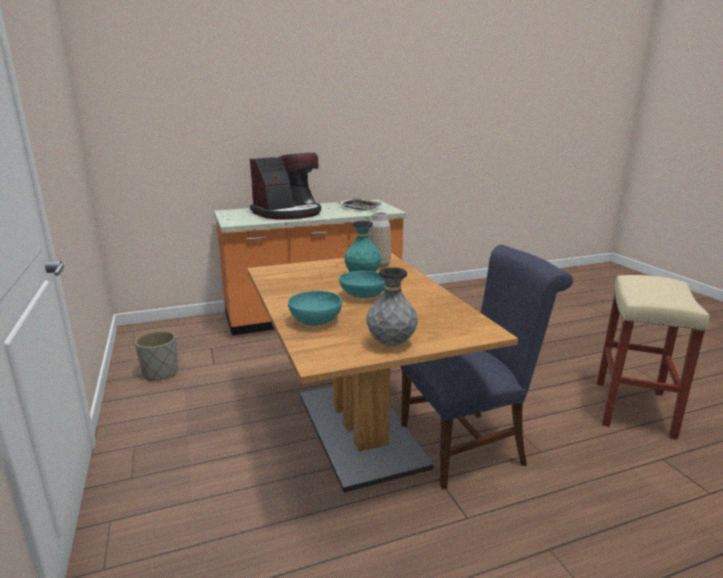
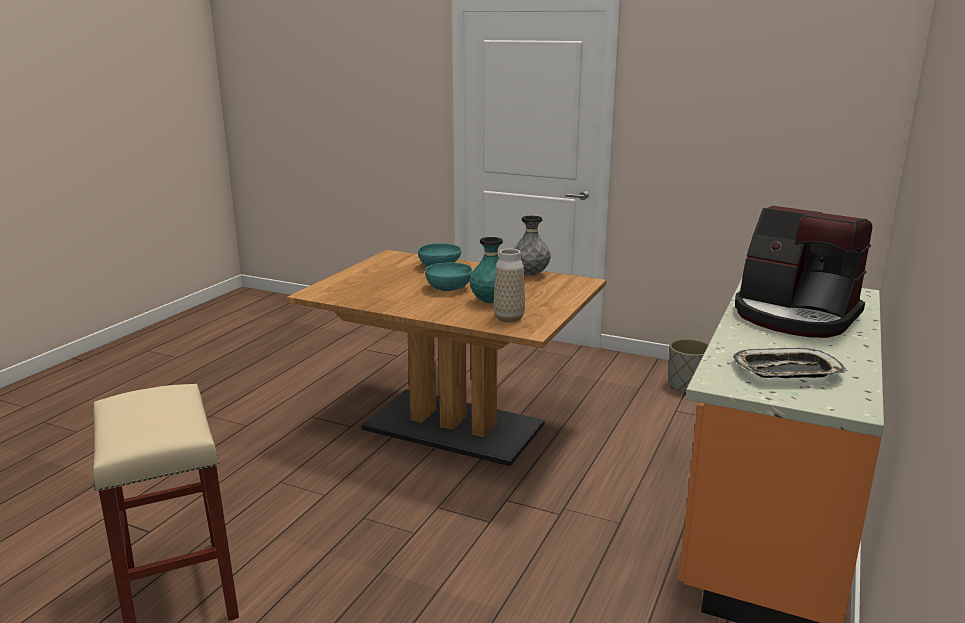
camera: 135 degrees right, 0 degrees up
coffee machine [250,153,321,220] -> coffee machine turned 60 degrees counterclockwise [735,206,872,338]
grey vase [366,267,418,346] -> grey vase moved to [513,216,551,276]
blue chair [401,245,573,489] -> none

